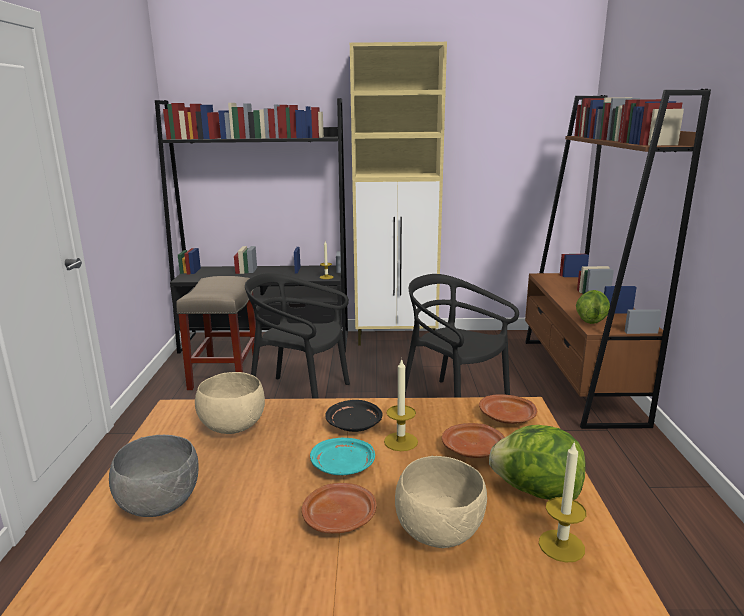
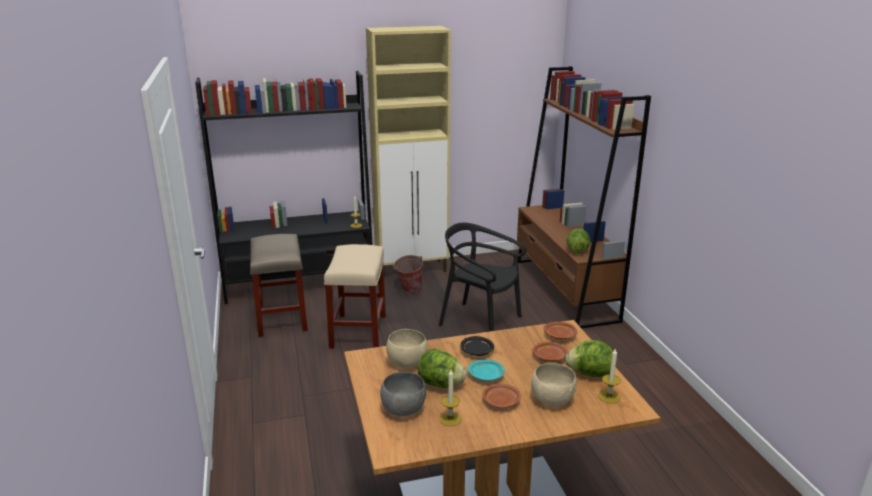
camera: 15 degrees left, 5 degrees up
black chair [245,273,350,399] -> beige stool [324,244,386,348]
candle [384,358,418,451] -> candle moved to [439,369,461,426]
none -> bucket [393,255,423,293]
none -> lettuce [418,349,467,388]

